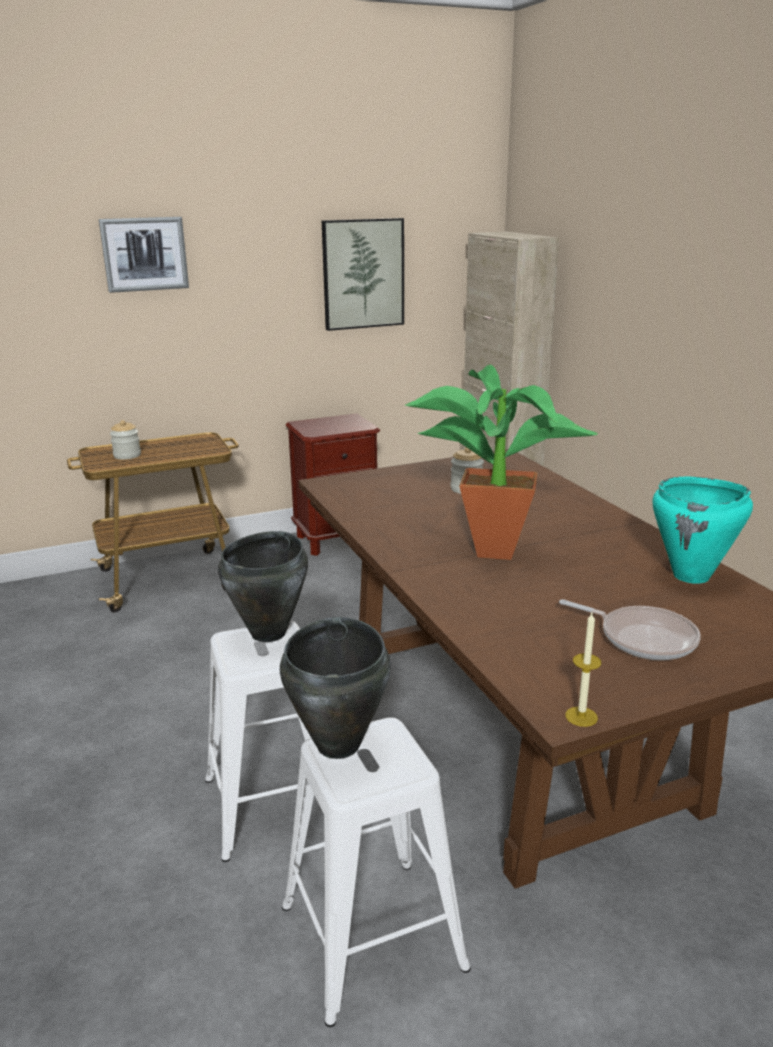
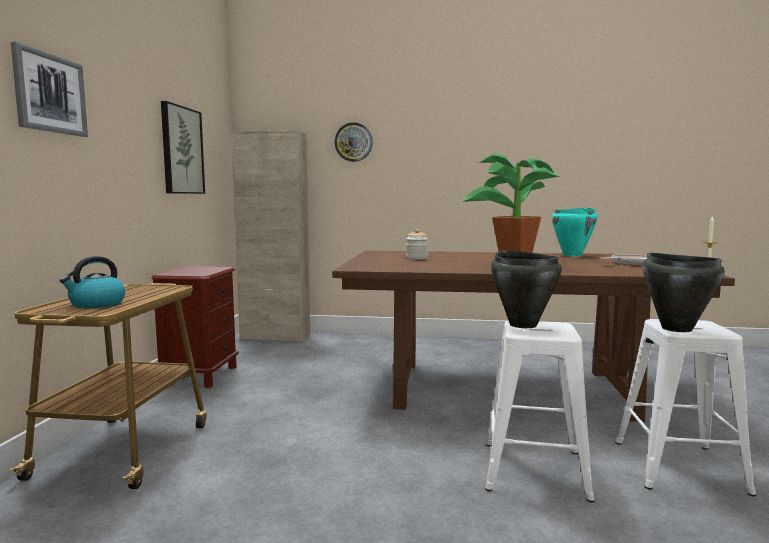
camera: 60 degrees left, 15 degrees down
jar [110,420,141,460] -> kettle [60,256,126,308]
none -> wall clock [334,122,373,162]

